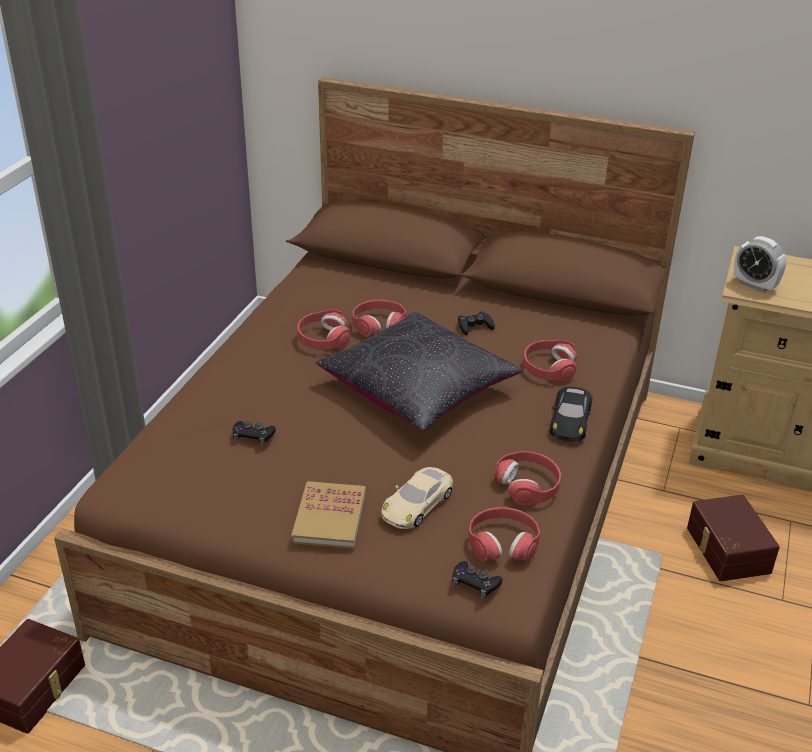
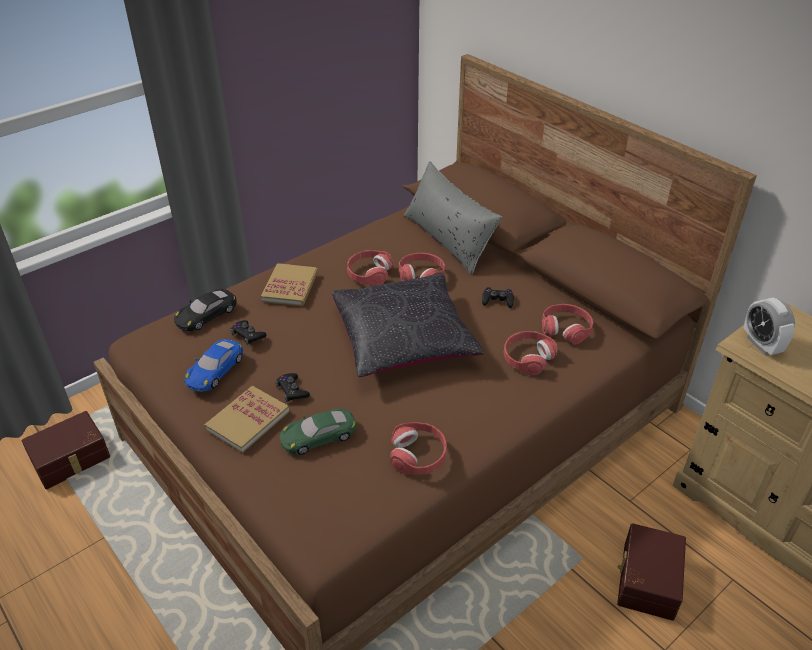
camera: 30 degrees right, 5 degrees up
beige toy car [381,467,453,529] -> green toy car [280,408,356,455]
black game controller [452,561,502,599] -> black game controller moved to [275,373,310,402]
red headphones [468,507,540,562] -> red headphones moved to [542,304,593,345]
black toy car [550,386,593,442] -> black toy car moved to [174,289,237,331]
none -> blue toy car [184,339,243,392]
none -> book [261,263,318,306]
none -> grey pillow [404,161,502,275]

